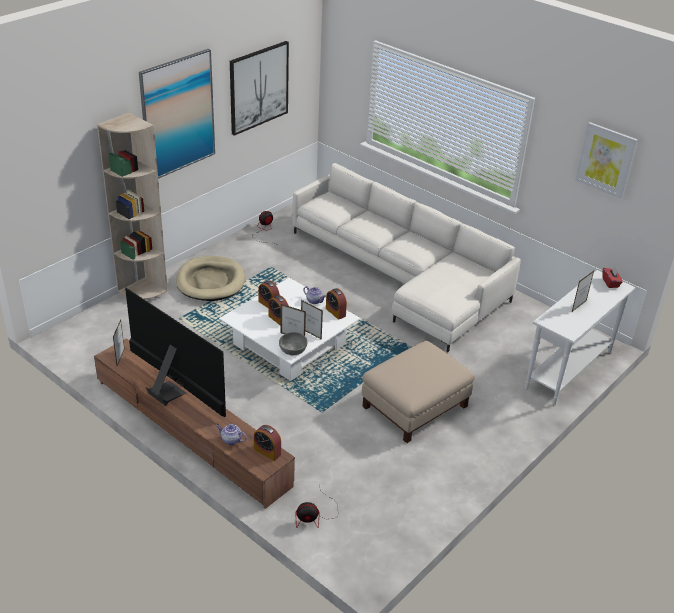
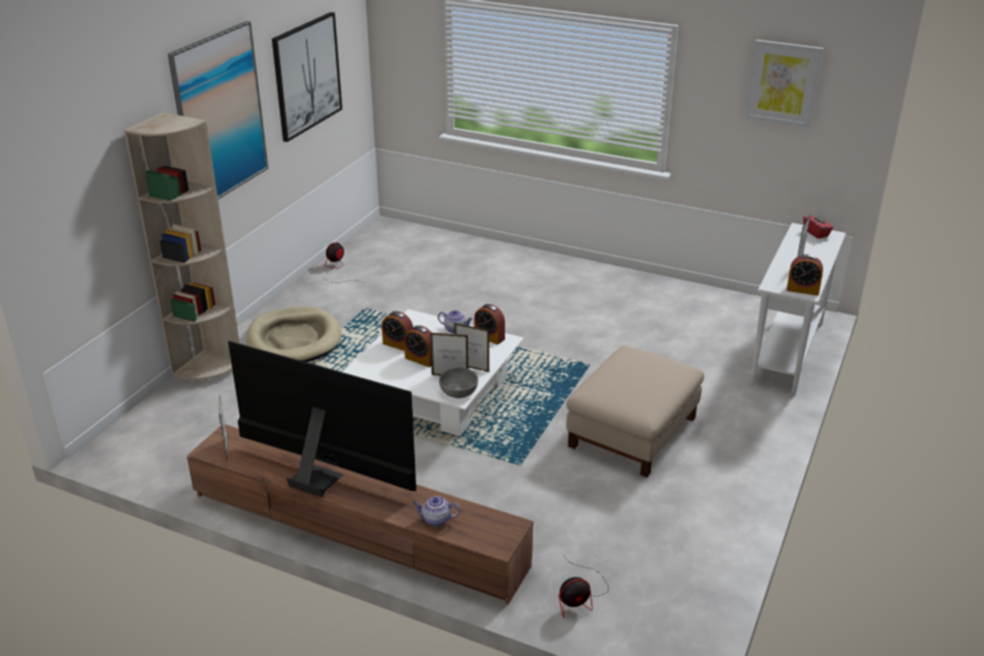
camera: 15 degrees left, 5 degrees down
alarm clock [254,425,281,461] -> alarm clock moved to [786,254,823,296]
white sofa [292,163,521,352] -> none

